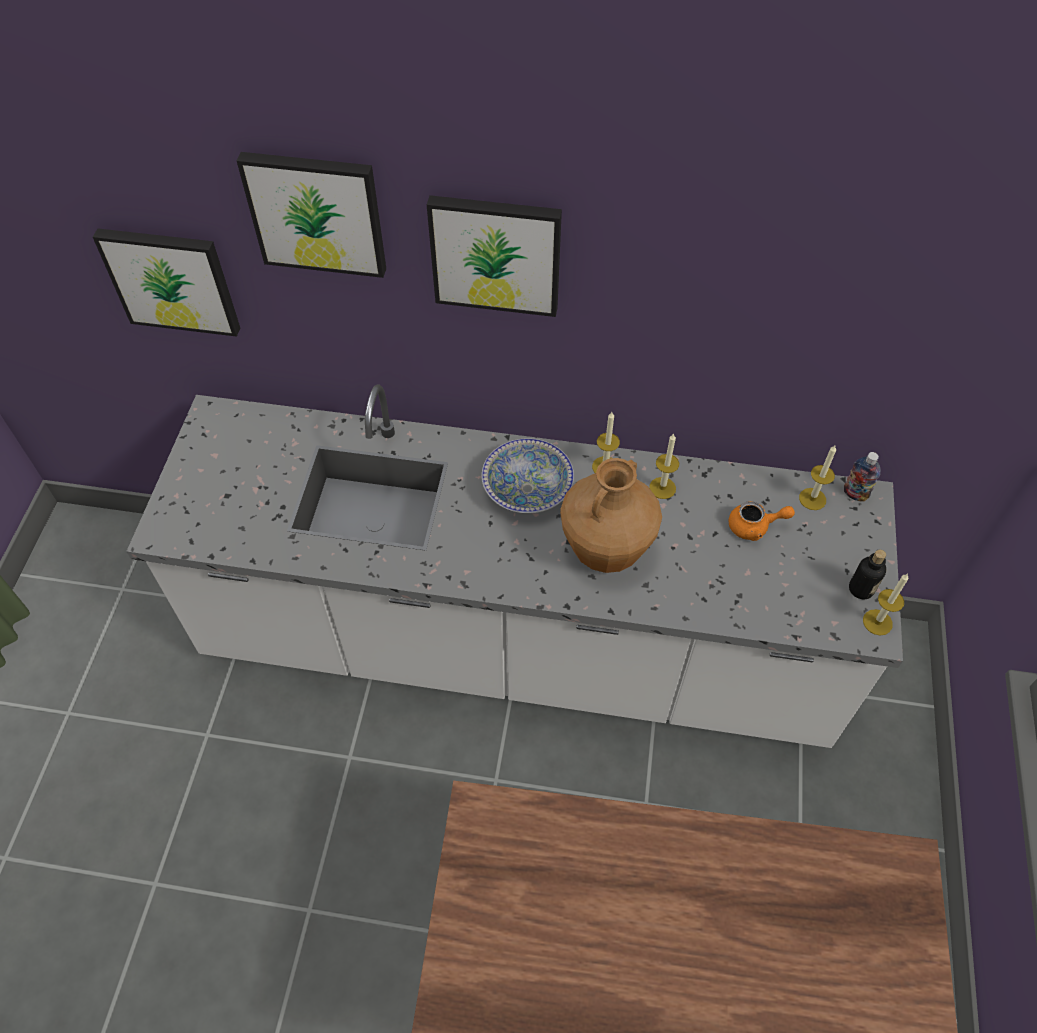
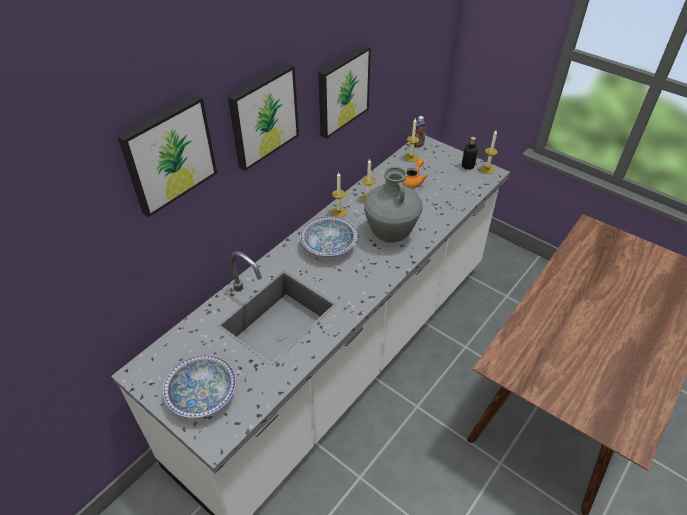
camera: 60 degrees left, 10 degrees down
picture [93,228,240,337] -> picture moved to [318,45,371,139]
brown vase [560,458,662,573] -> grey vase [364,167,422,243]
none -> bowl [163,355,236,418]

